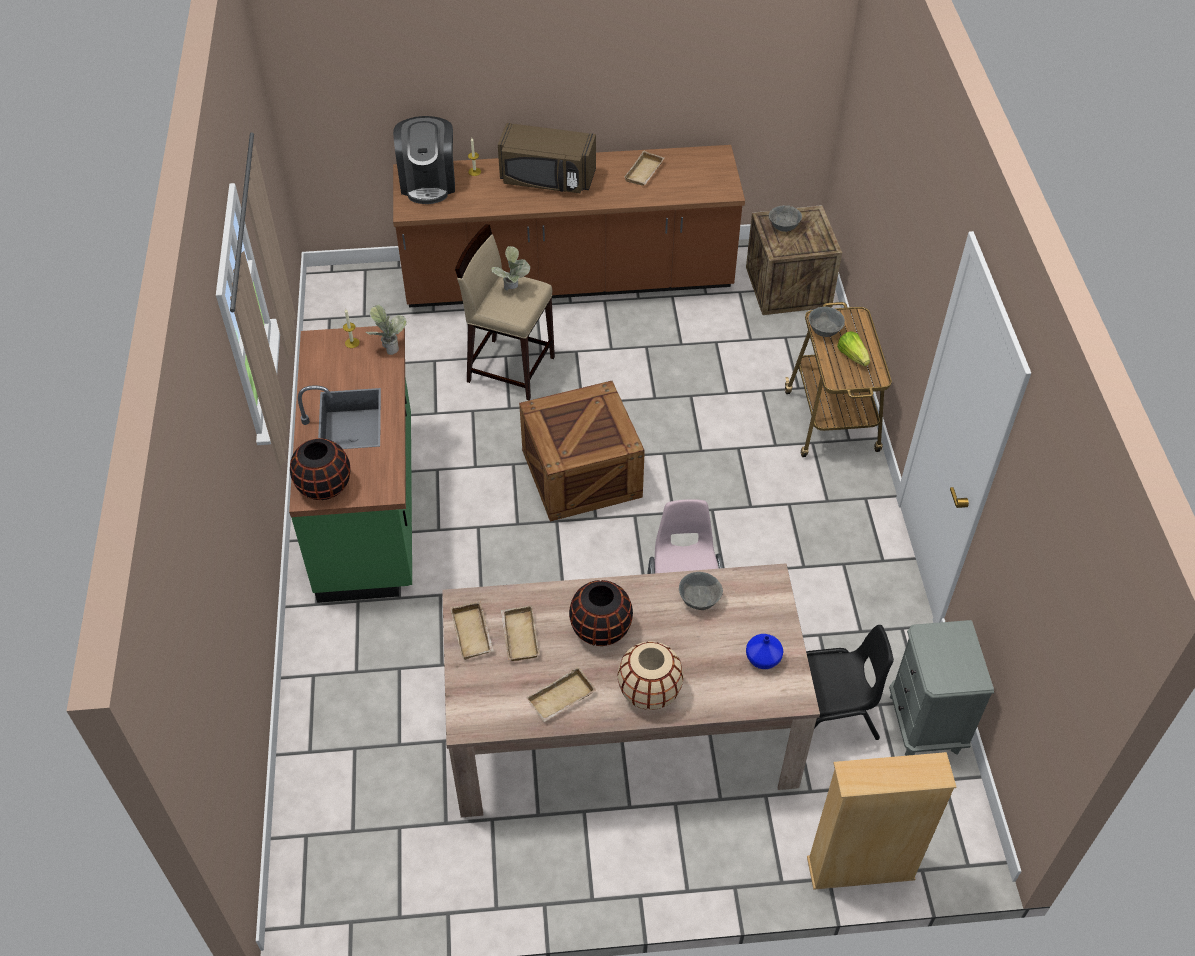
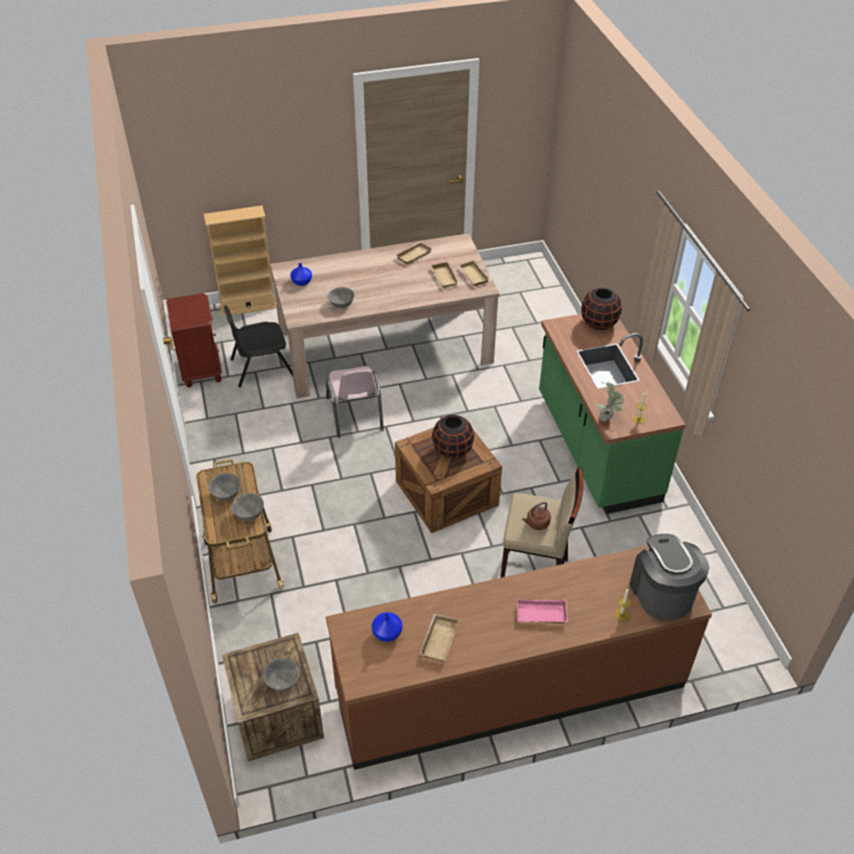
camera: 170 degrees right, 5 degrees down
potted plant [491,246,530,291] -> brown kettle [522,502,551,530]
brown microwave [498,123,596,193] -> pink tray [517,599,568,624]
black vase [569,580,633,646] -> black vase moved to [432,415,474,459]
beige vase [618,641,684,710] -> none
lettuce [837,331,870,366] -> grey bowl [208,473,241,500]
grey nightstand [889,620,994,756] -> brown nightstand [166,293,222,388]
none -> blue vase [372,612,402,642]

